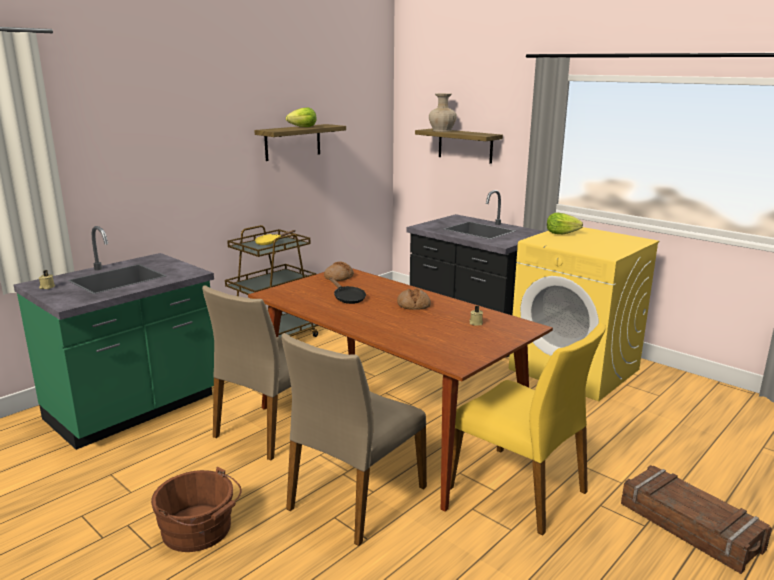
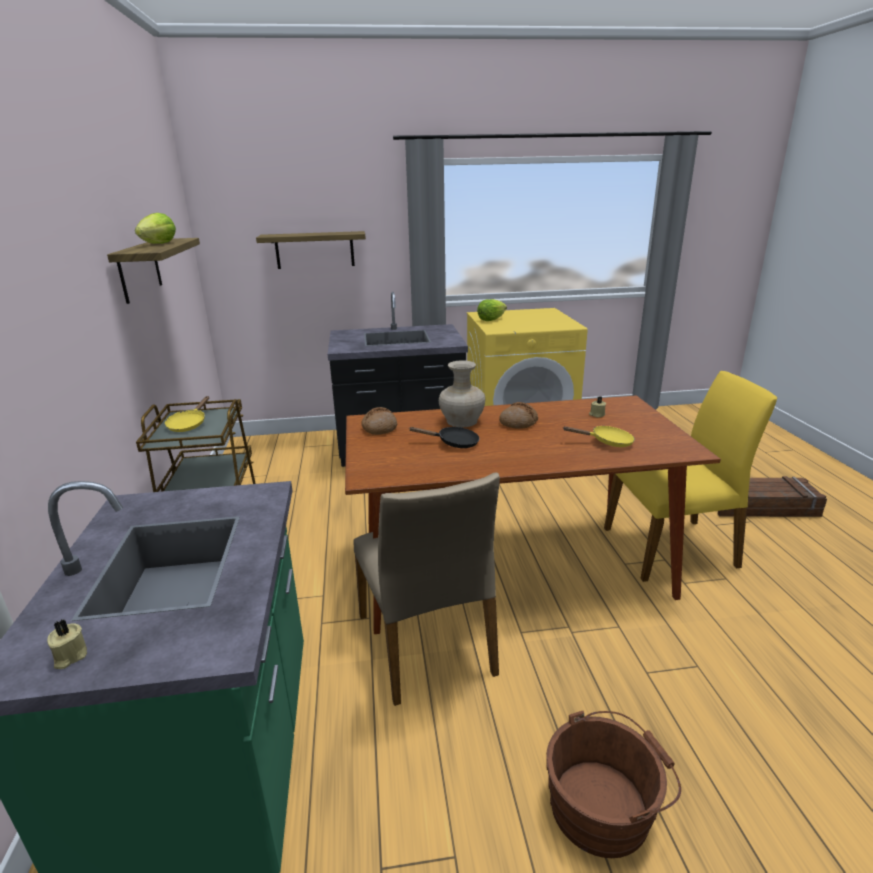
camera: 50 degrees left, 5 degrees up
beige chair [282,333,427,546] -> none
beige vase [429,93,457,132] -> beige vase moved to [439,360,485,427]
none -> yellow frying pan [563,426,635,447]

